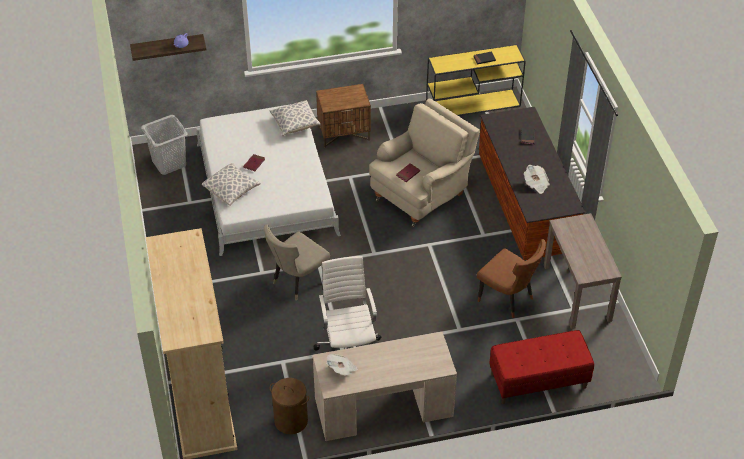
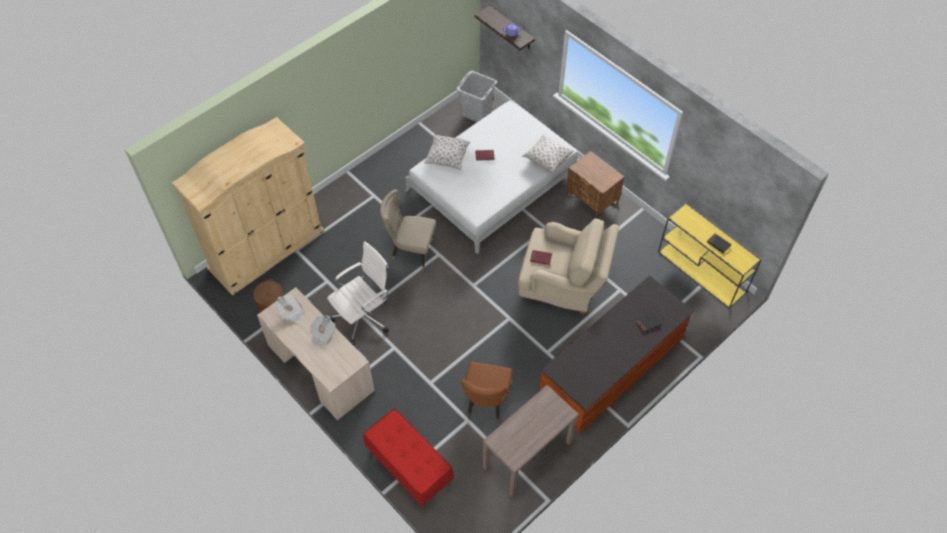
camera: 60 degrees right, 10 degrees up
newspaper [524,165,550,194] -> newspaper moved to [310,315,336,345]

